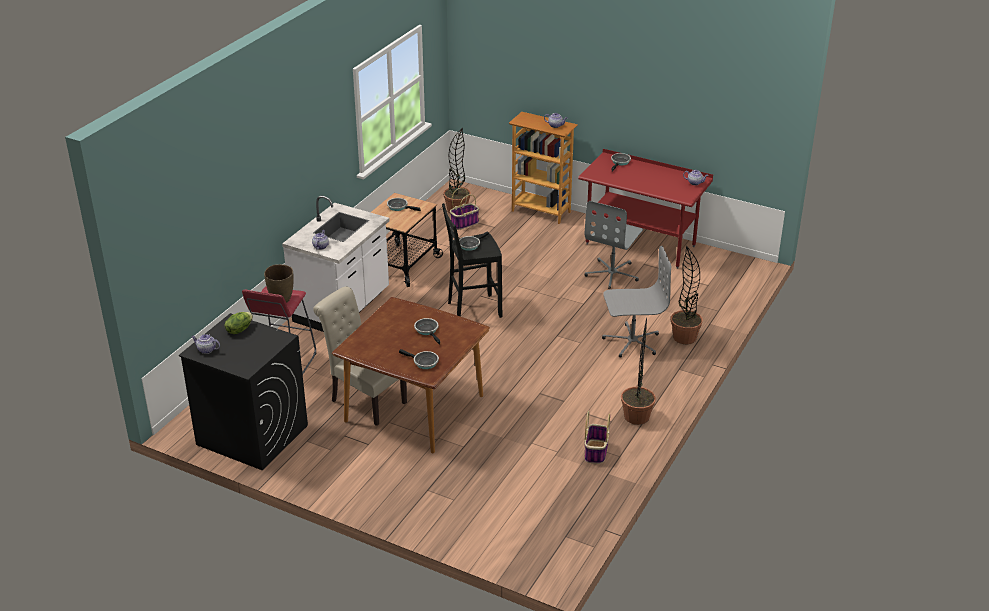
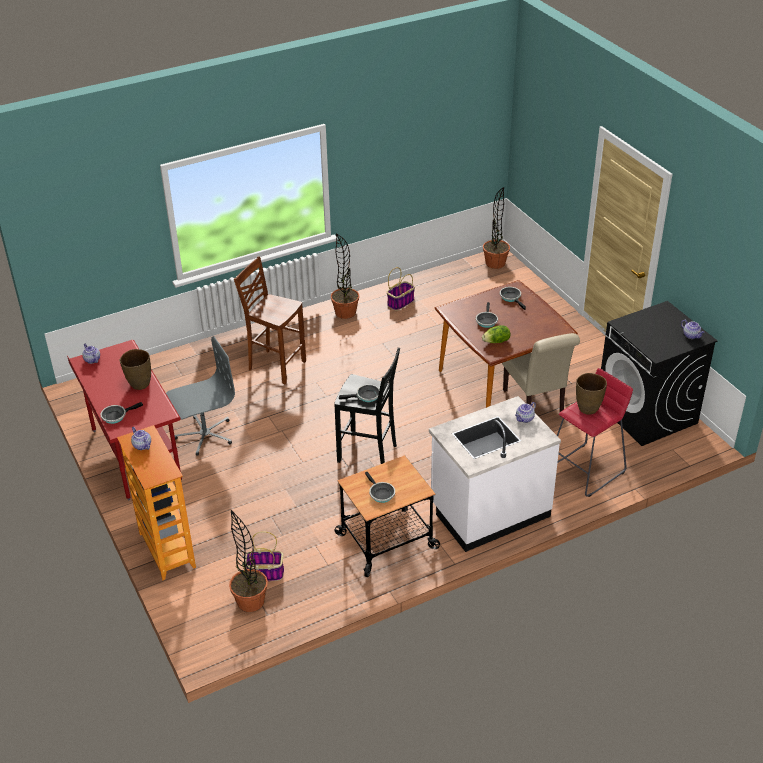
camera: 145 degrees left, 5 degrees up
lettuce [224,312,253,334] -> lettuce moved to [482,325,510,343]
grey office chair [602,246,671,358] -> brown stool [234,256,306,384]
potted plant [671,246,703,344] -> potted plant moved to [483,187,510,269]
none -> brown vase [120,349,151,390]

